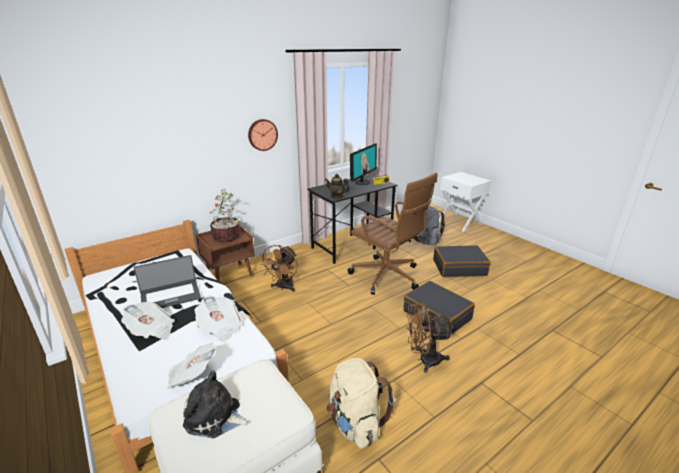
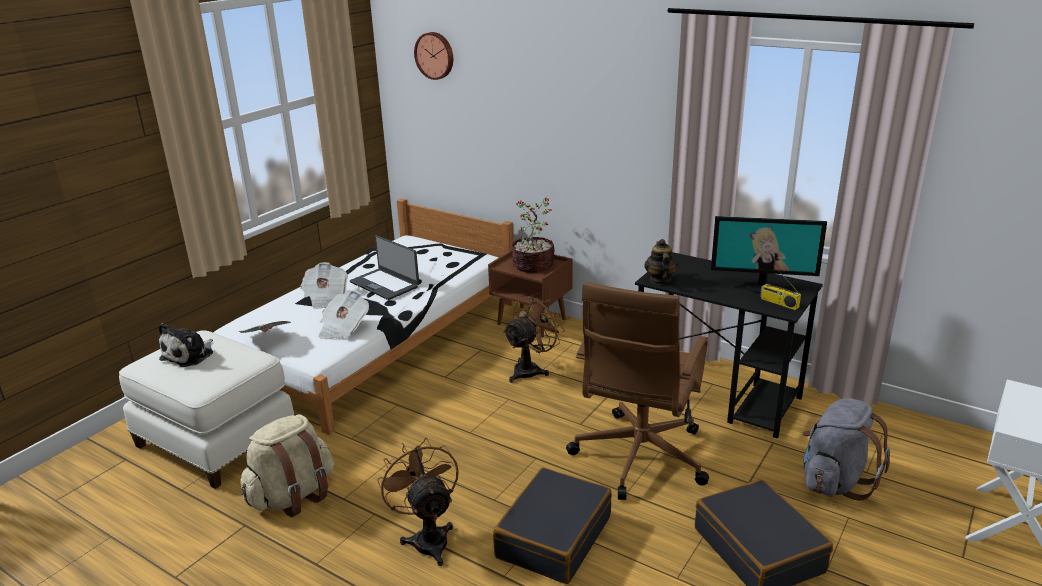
camera: 70 degrees right, 0 degrees up
plush toy [183,371,251,438] -> plush toy turned 150 degrees counterclockwise [159,323,213,367]
wall clock [248,119,278,151] -> wall clock moved to [414,32,453,80]
brown fan [259,245,298,292] -> brown fan turned 135 degrees clockwise [503,293,565,383]

